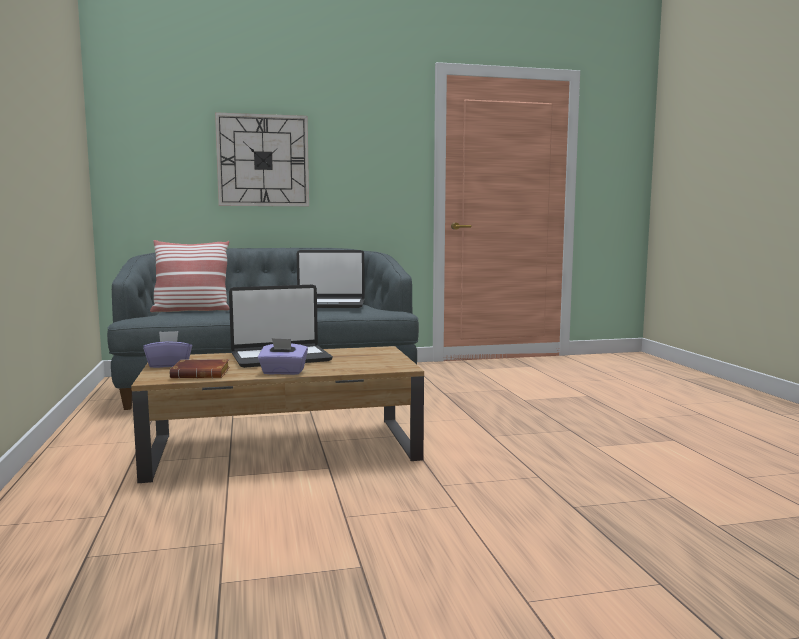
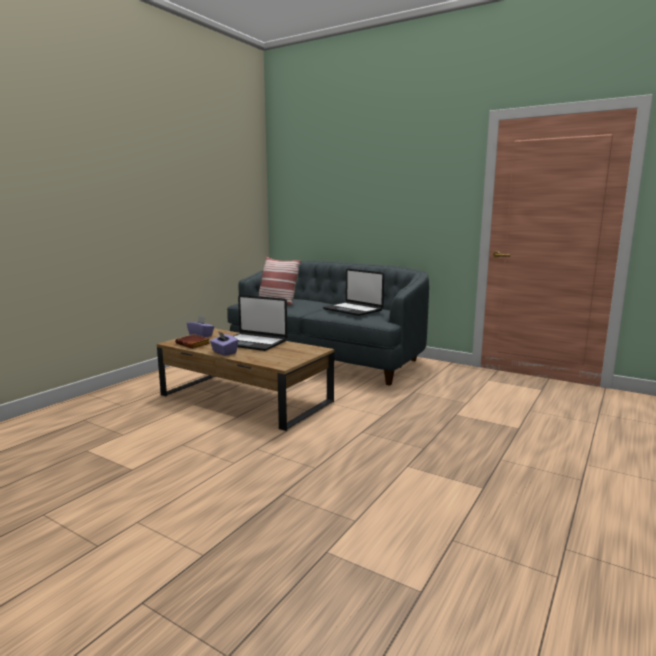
camera: 45 degrees right, 5 degrees up
wall clock [215,112,309,206] -> none

